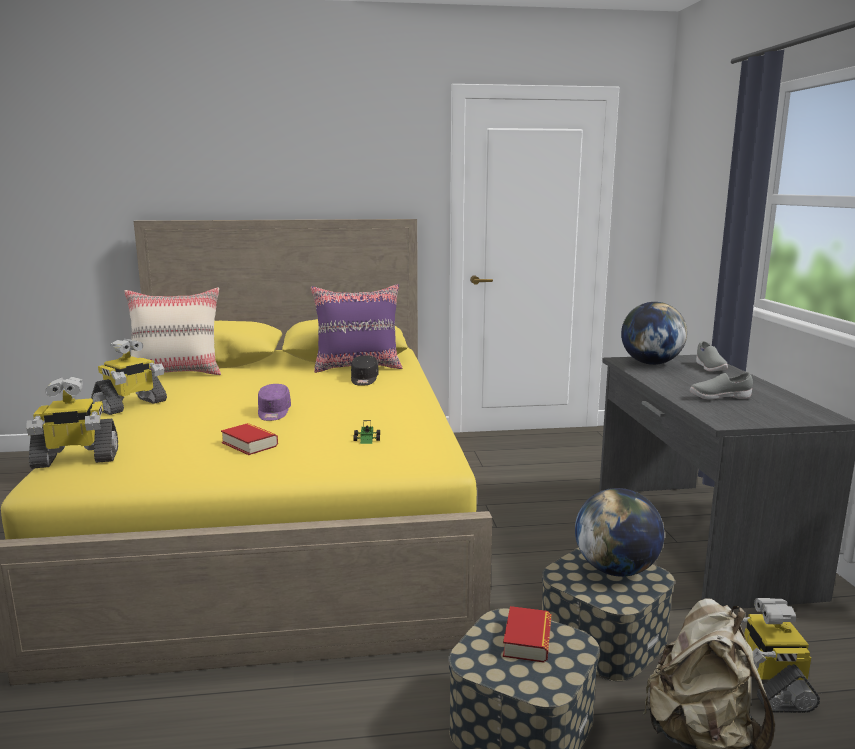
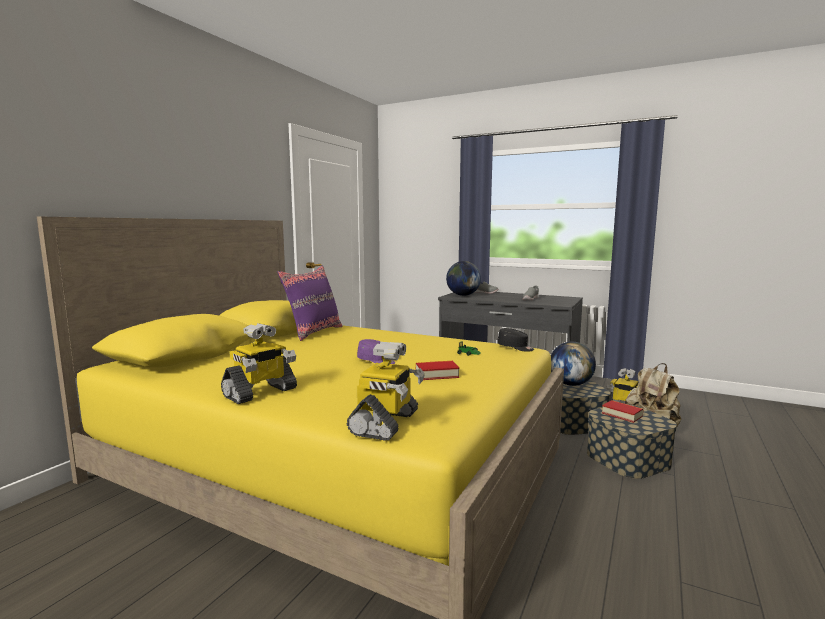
camera: 55 degrees left, 5 degrees down
toy robot [91,339,167,415] -> toy robot turned 60 degrees clockwise [221,323,297,404]
beige pillow [125,288,221,375] -> none
black cap [351,355,379,385] -> black cap moved to [497,328,534,352]

